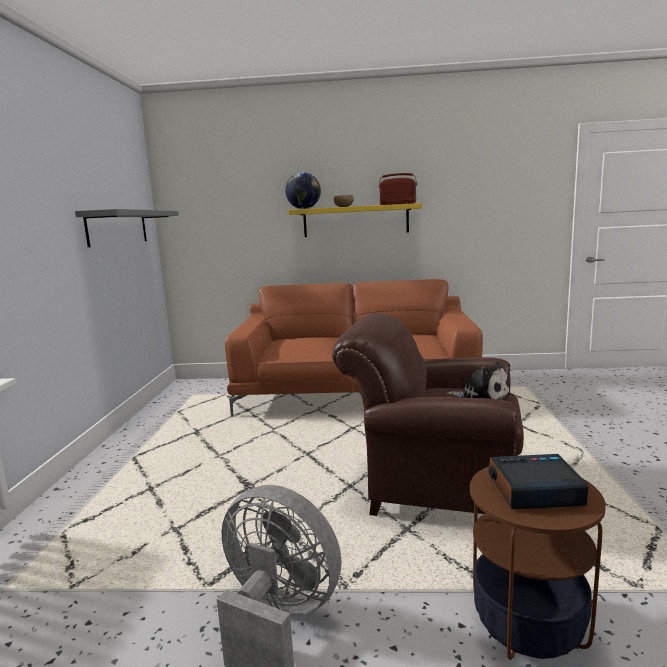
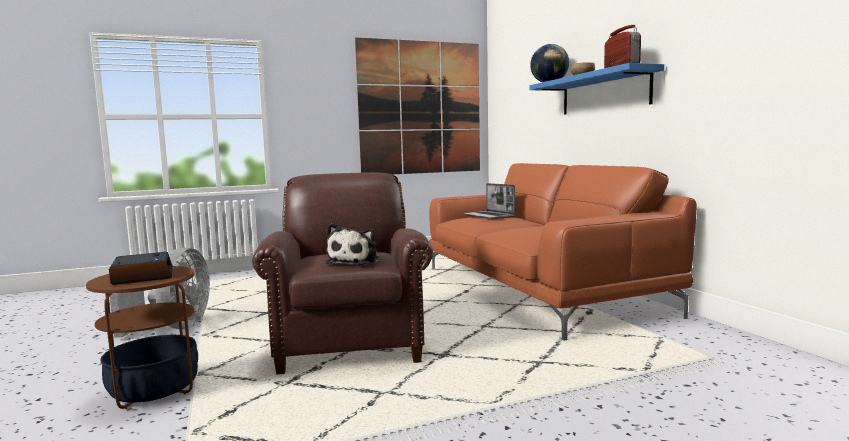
camera: 65 degrees right, 5 degrees down
grey shelf [75,209,179,247] -> picture [355,38,480,174]
yellow shelf [289,203,423,237] -> blue shelf [530,63,664,115]
none -> laptop [464,183,515,219]

